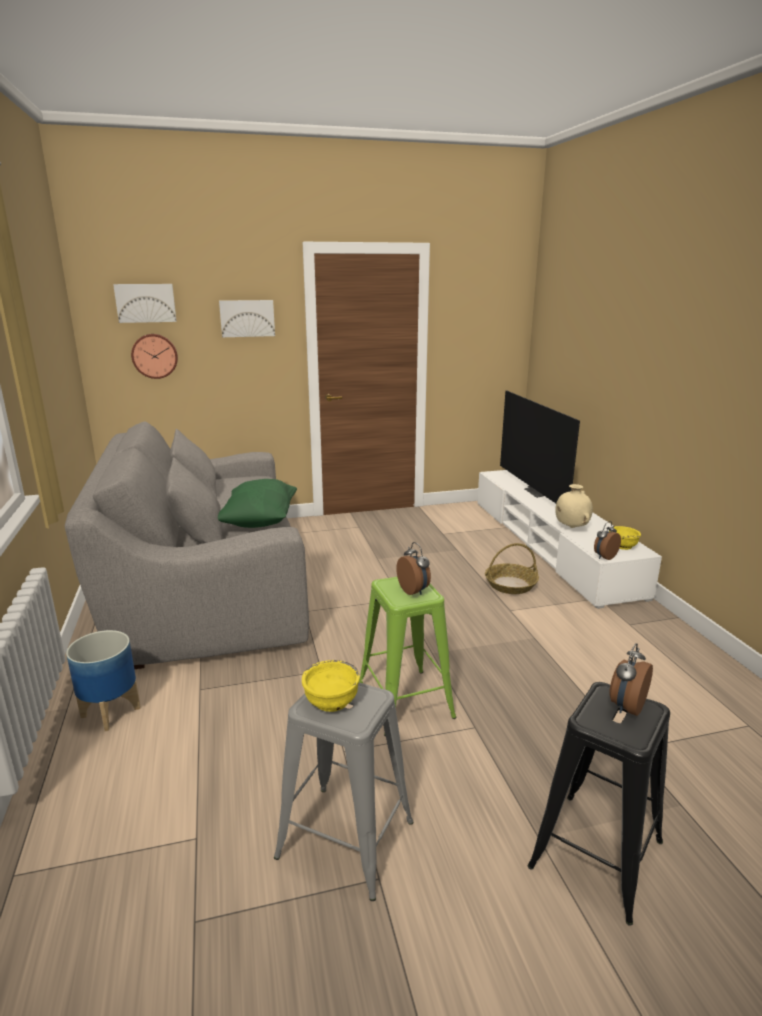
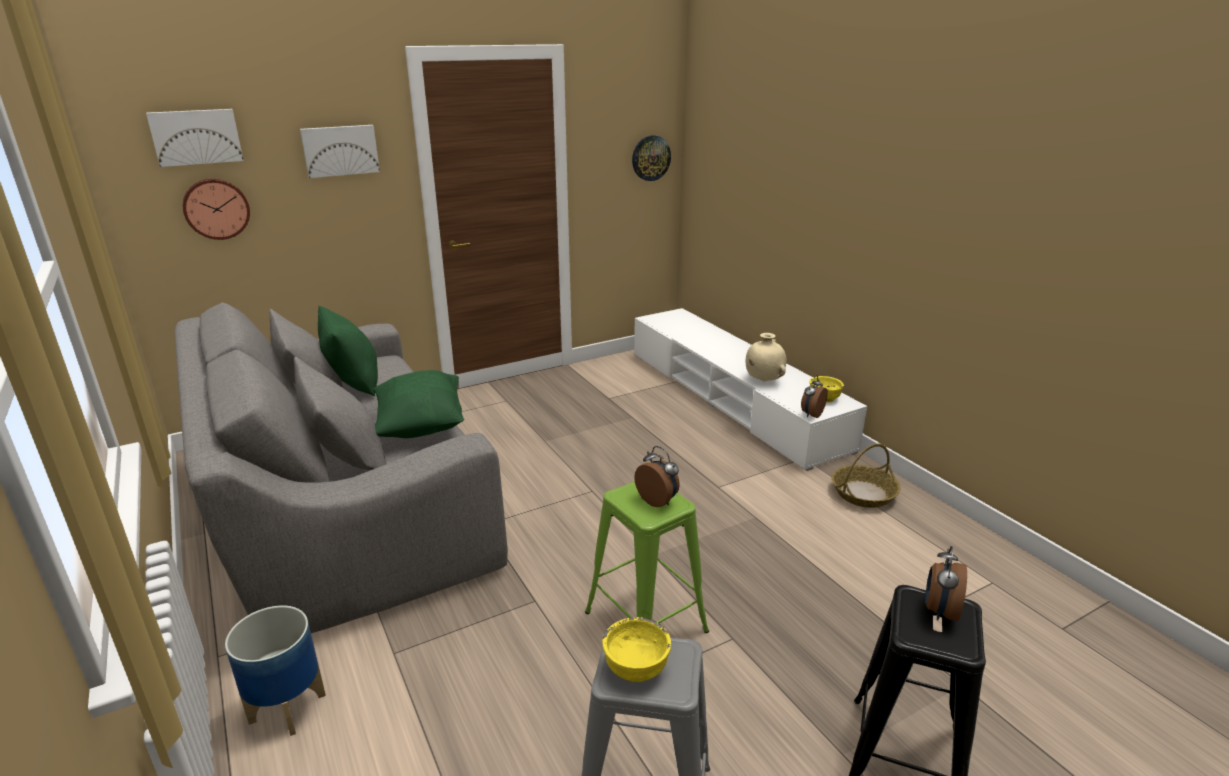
camera: 15 degrees left, 5 degrees up
basket [485,543,539,594] -> basket moved to [832,444,901,508]
television [500,390,580,503] -> none
none -> green pillow [318,306,378,396]
none -> wall clock [632,135,671,181]

